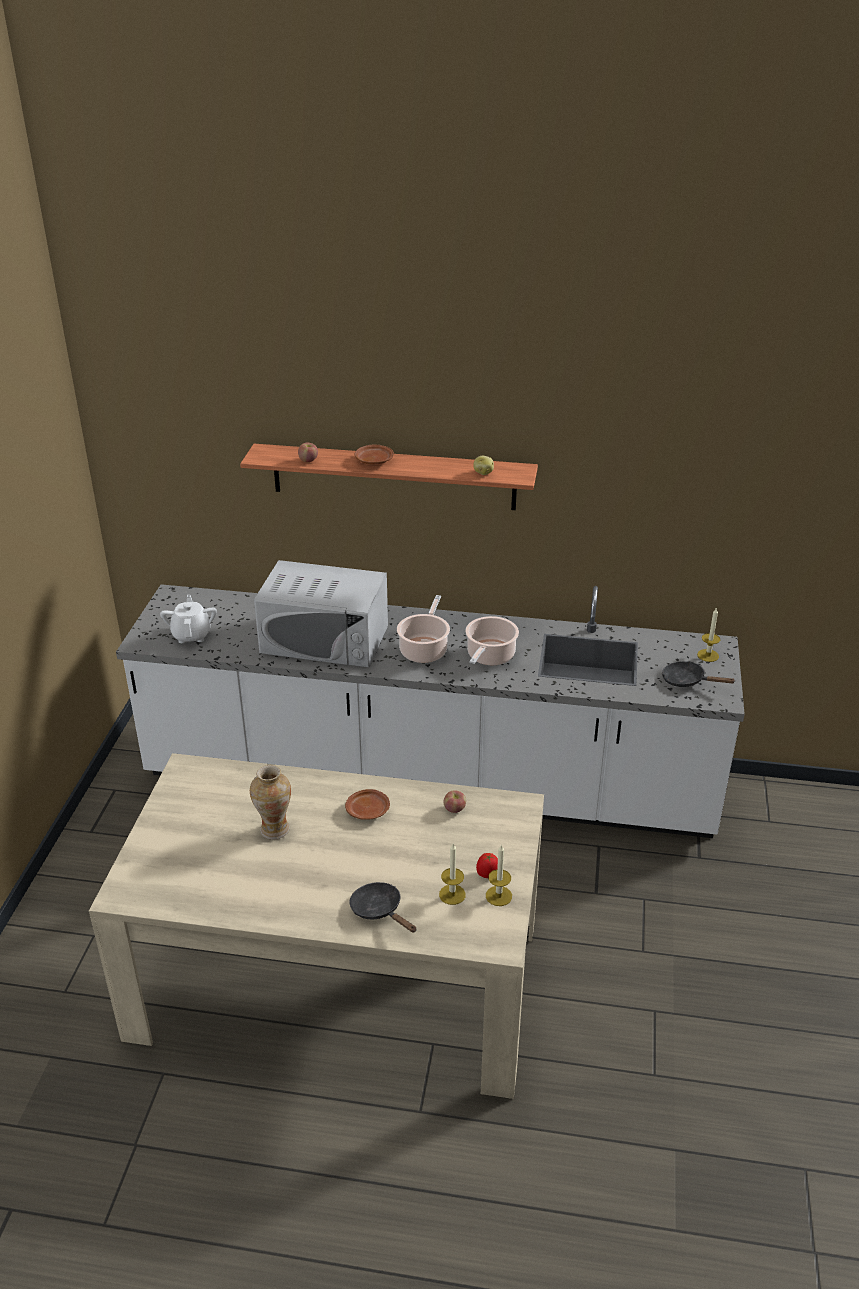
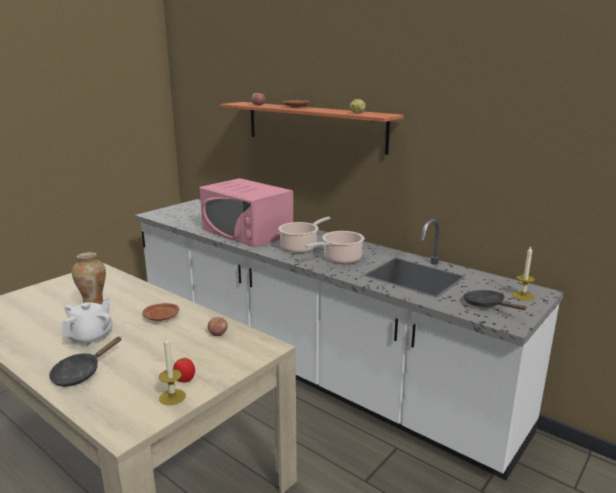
camera: 30 degrees right, 15 degrees down
white teapot [160,595,217,643] -> white teapot moved to [62,298,113,346]
white microwave [254,560,388,668] -> pink microwave [200,178,293,247]
black frying pan [349,882,417,933] -> black frying pan turned 135 degrees counterclockwise [49,337,122,387]
candle [439,844,466,905] -> none

